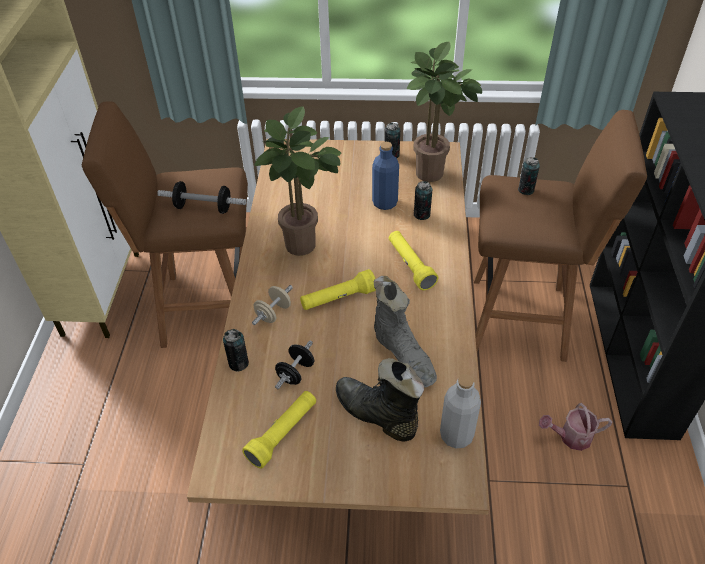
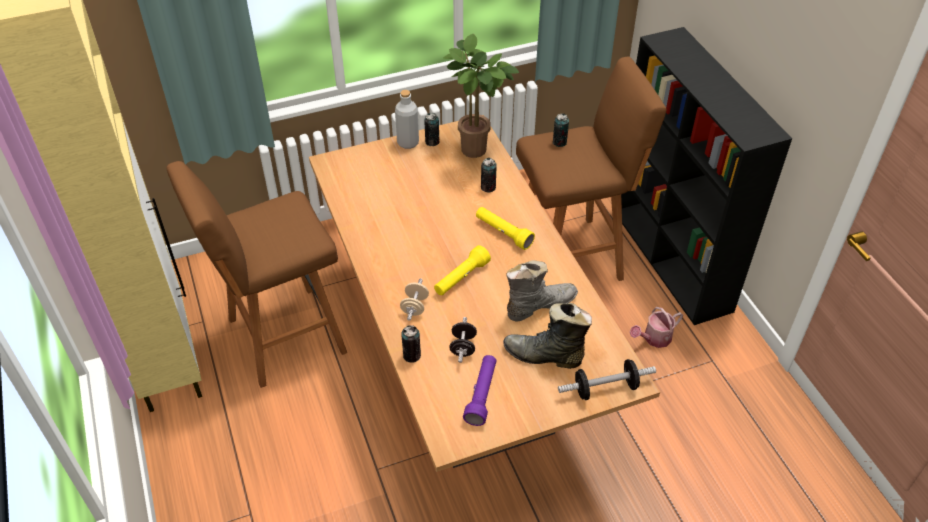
camera: 25 degrees left, 0 degrees up
dumbbell [157,181,246,214] -> dumbbell moved to [558,359,656,400]
yellow flashlight [242,391,316,468] -> purple flashlight [463,355,496,426]
potted plant [254,106,341,256] -> none
blue bottle [372,142,399,210] -> none
grey boot [374,276,437,387] -> grey boot turned 60 degrees counterclockwise [507,260,578,322]
grey bottle [440,374,481,448] -> grey bottle moved to [395,90,419,149]

